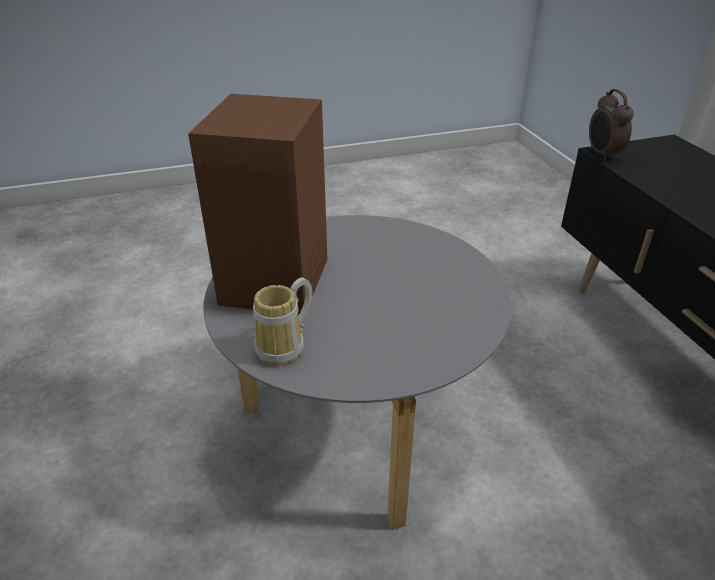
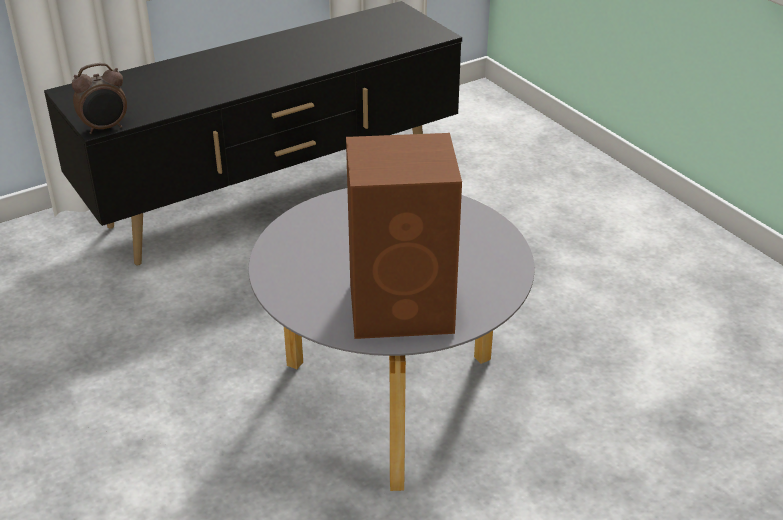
camera: 105 degrees left, 0 degrees up
mug [253,277,313,365] -> none

